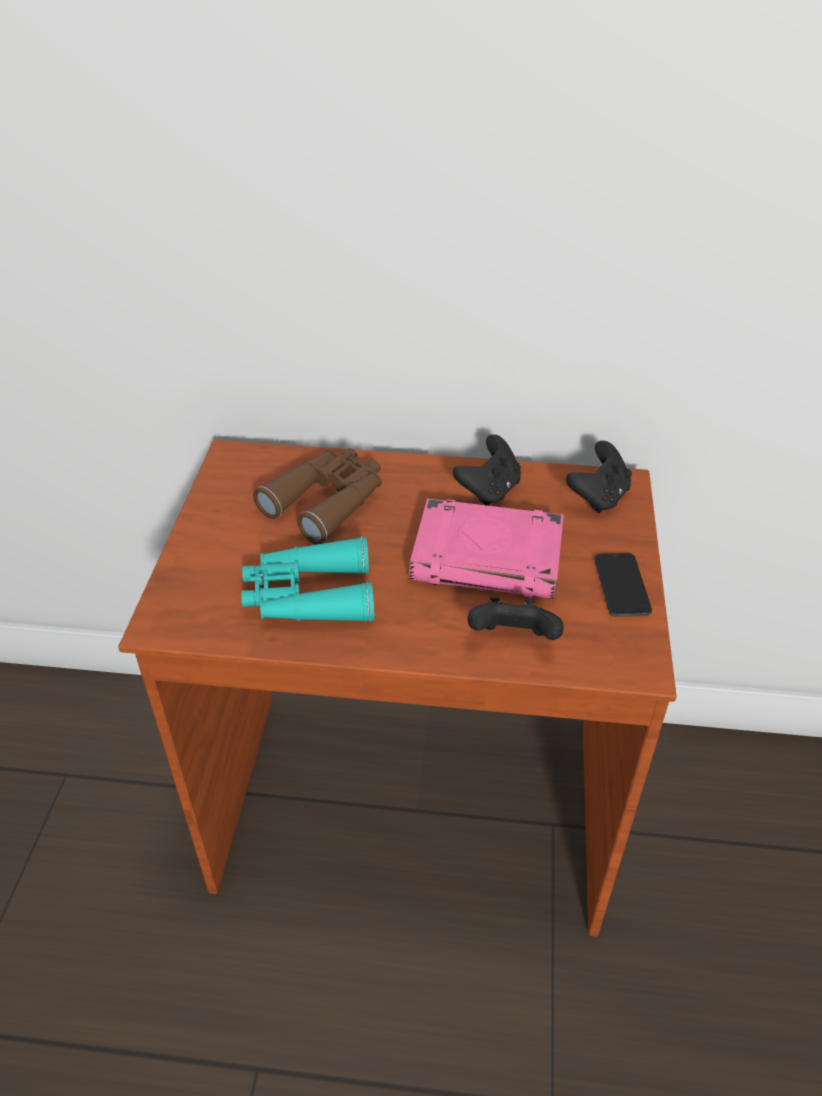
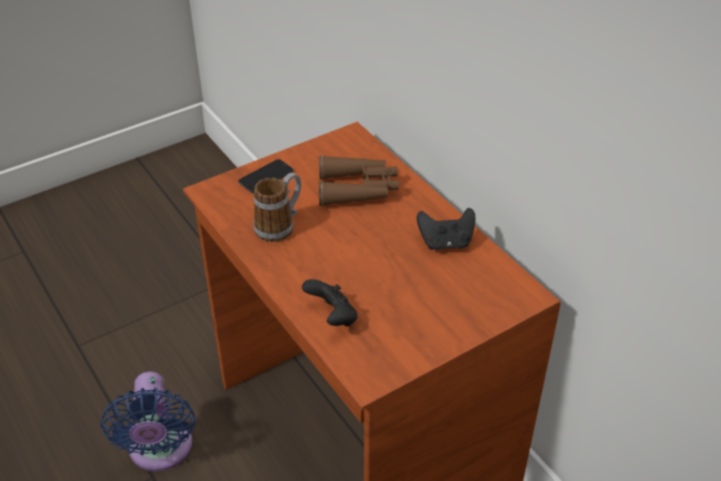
camera: 50 degrees right, 0 degrees up
turquoise binoculars [241,536,374,622] -> mug [253,173,301,242]
pink book [409,499,564,599] -> none
black game controller [566,441,632,513] -> none
phone [595,553,652,617] -> phone moved to [238,159,294,193]
none -> blue fan [100,372,196,471]

